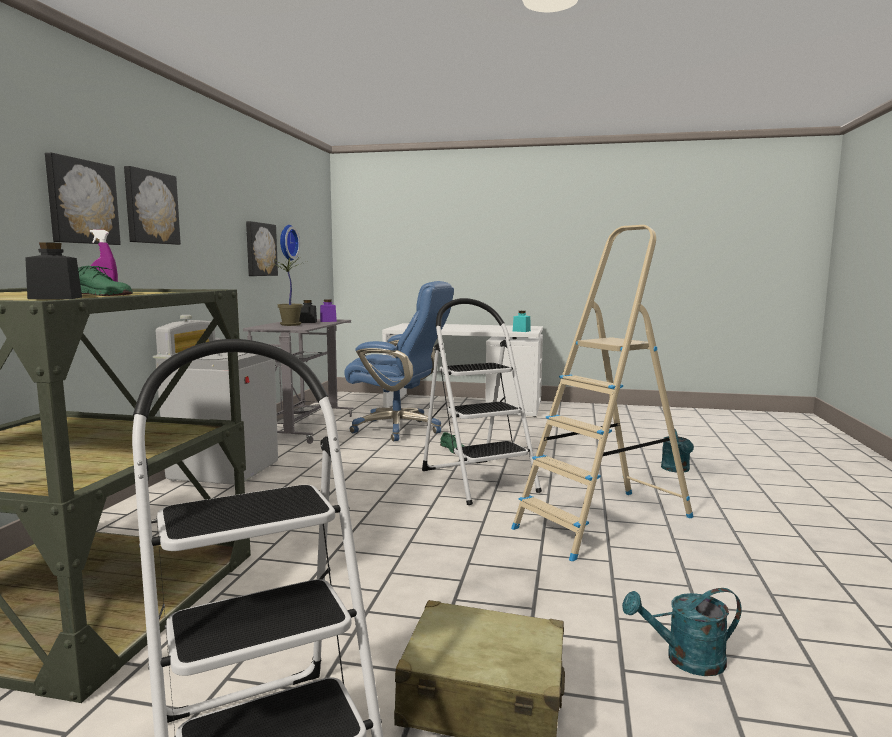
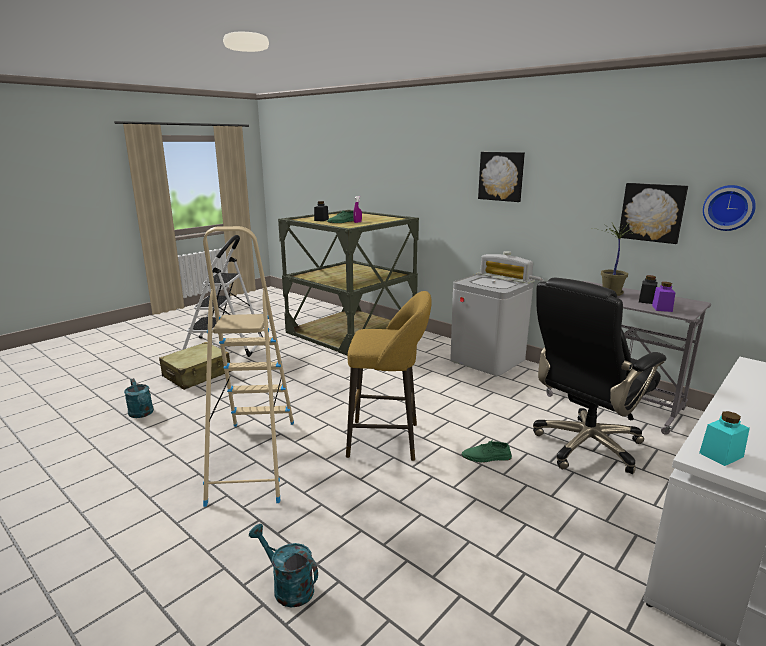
camera: 120 degrees right, 10 degrees up
picture [45,153,121,245] -> none
blue office chair [344,281,454,442] -> black office chair [533,278,666,474]
step ladder [422,298,542,505] -> yellow stool [346,291,432,461]
turquoise watering can [622,588,742,676] -> turquoise watering can turned 120 degrees clockwise [124,378,154,418]

